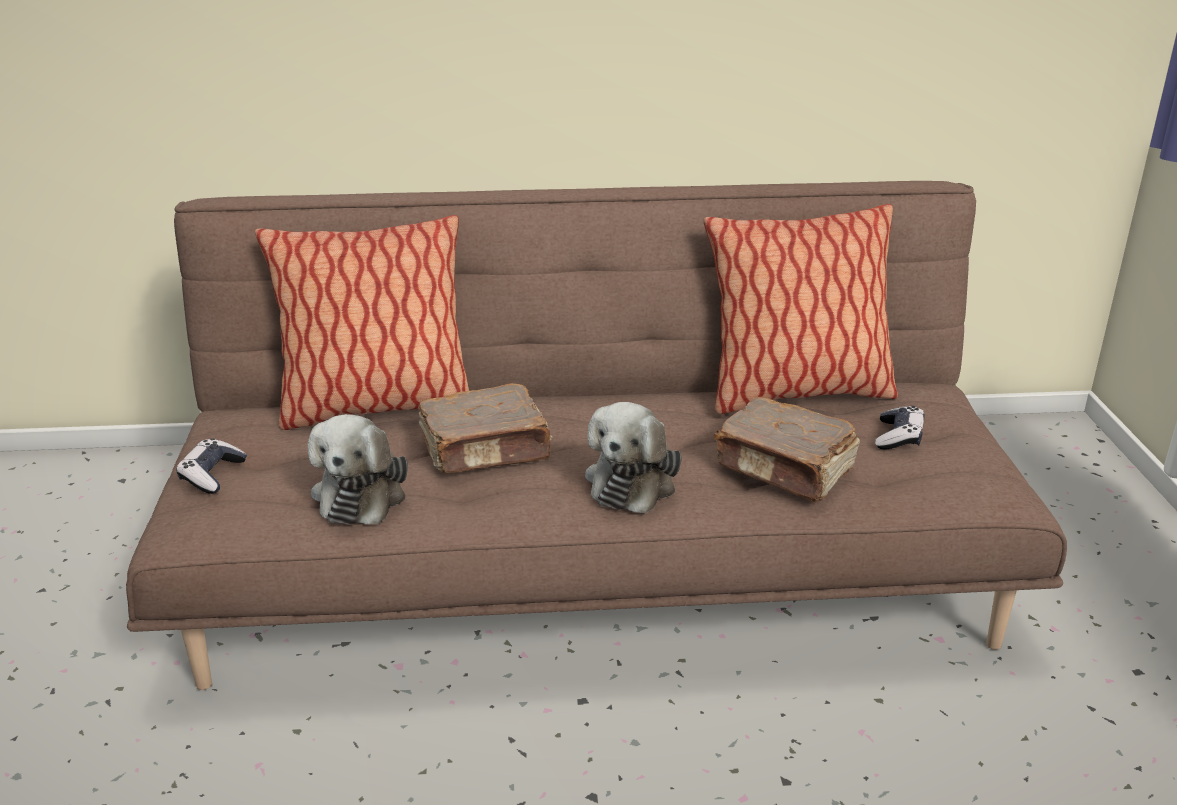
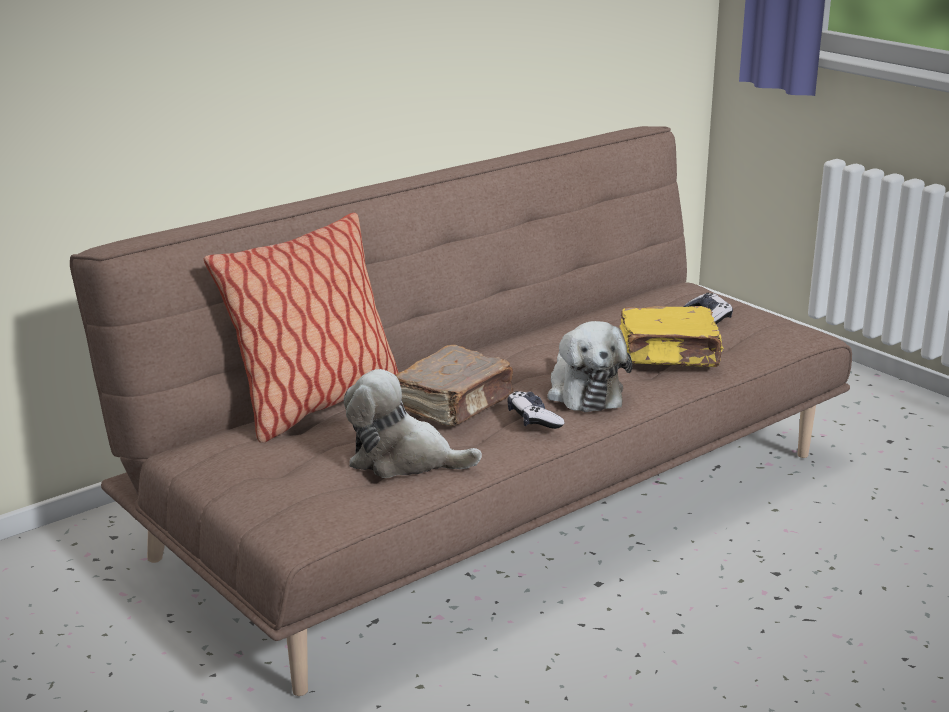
camera: 35 degrees left, 5 degrees down
game controller [176,439,247,494] -> game controller moved to [507,391,564,429]
plush toy [308,414,408,524] -> plush toy turned 135 degrees clockwise [344,369,482,478]
pillow [704,204,898,414] -> none
brown book [714,396,860,502] -> yellow book [620,306,724,367]

